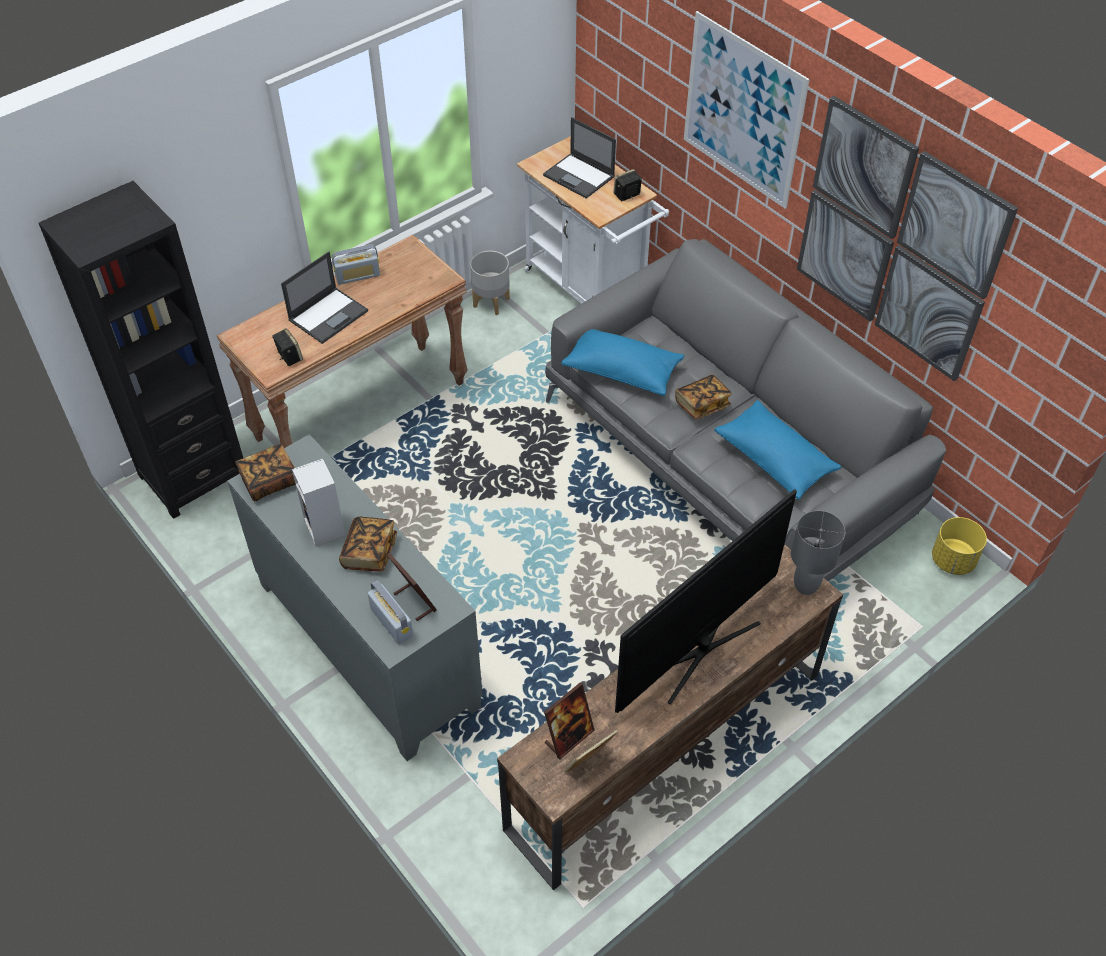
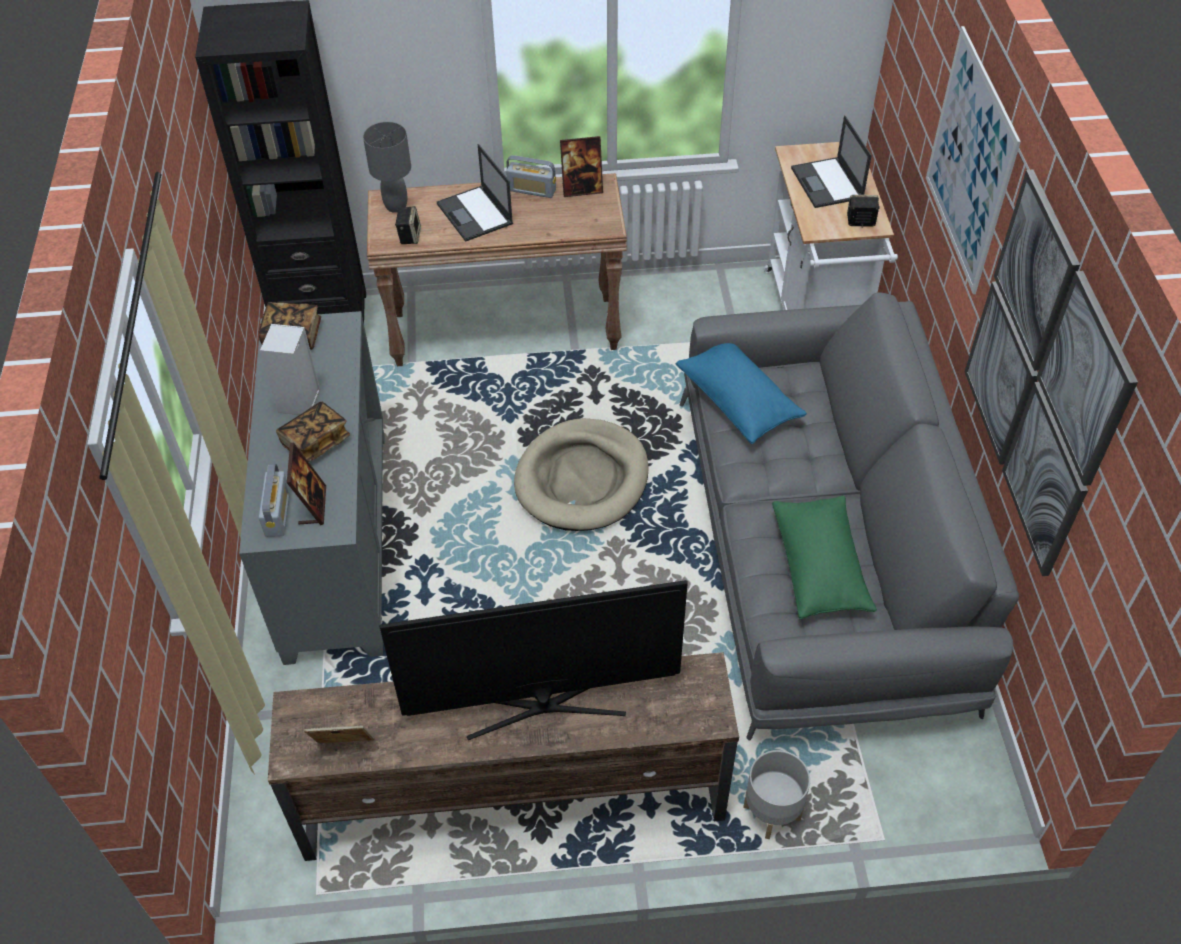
camera: 35 degrees right, 0 degrees up
laptop [281,251,368,344] -> laptop turned 75 degrees clockwise [437,144,513,242]
grey planter [470,251,510,315] -> grey planter moved to [743,750,810,839]
picture frame [544,683,595,760] -> picture frame moved to [560,136,603,197]
book [675,375,732,420] -> none
blue pillow [714,400,842,500] -> green pillow [772,496,877,619]
grey table lamp [791,510,845,595] -> grey table lamp moved to [363,122,411,213]
yellow planter [932,517,987,575] -> none
none -> beige dog bed [514,418,649,531]

